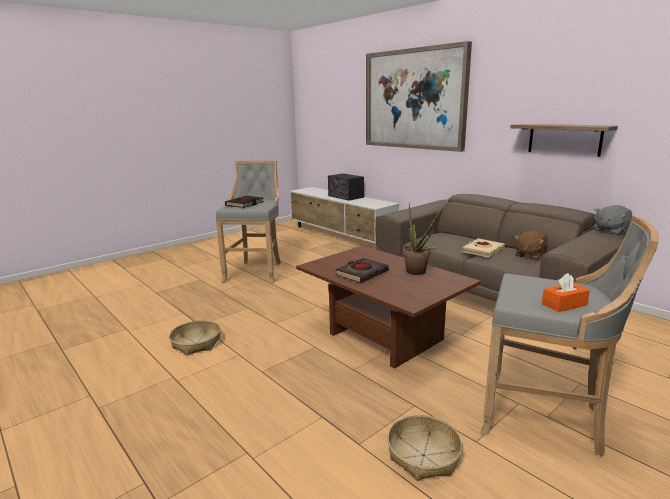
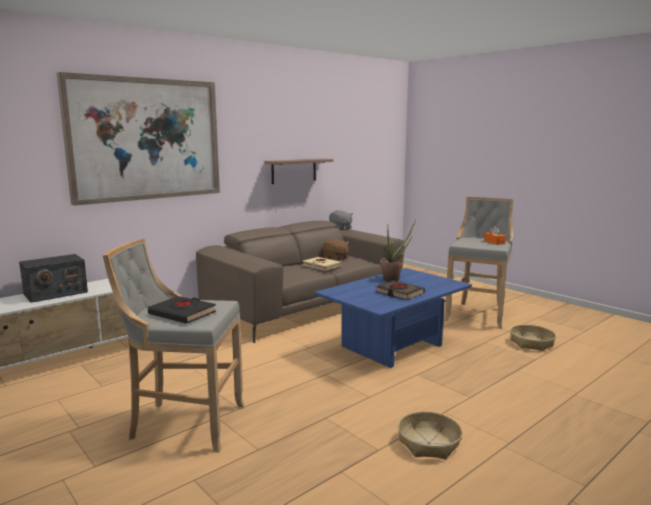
camera: 90 degrees left, 5 degrees down
brown coffee table [296,246,481,368] -> blue coffee table [315,268,472,368]

